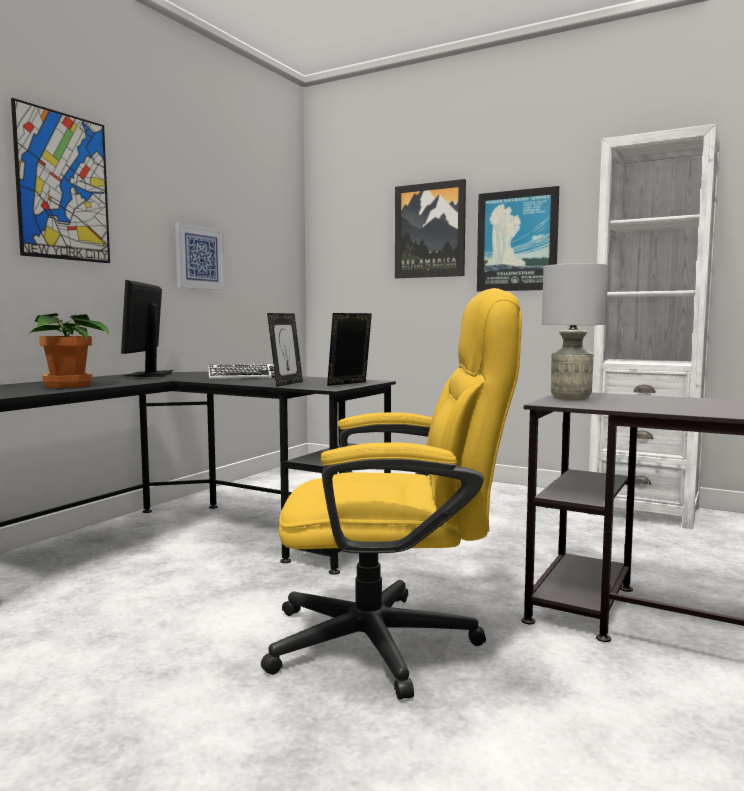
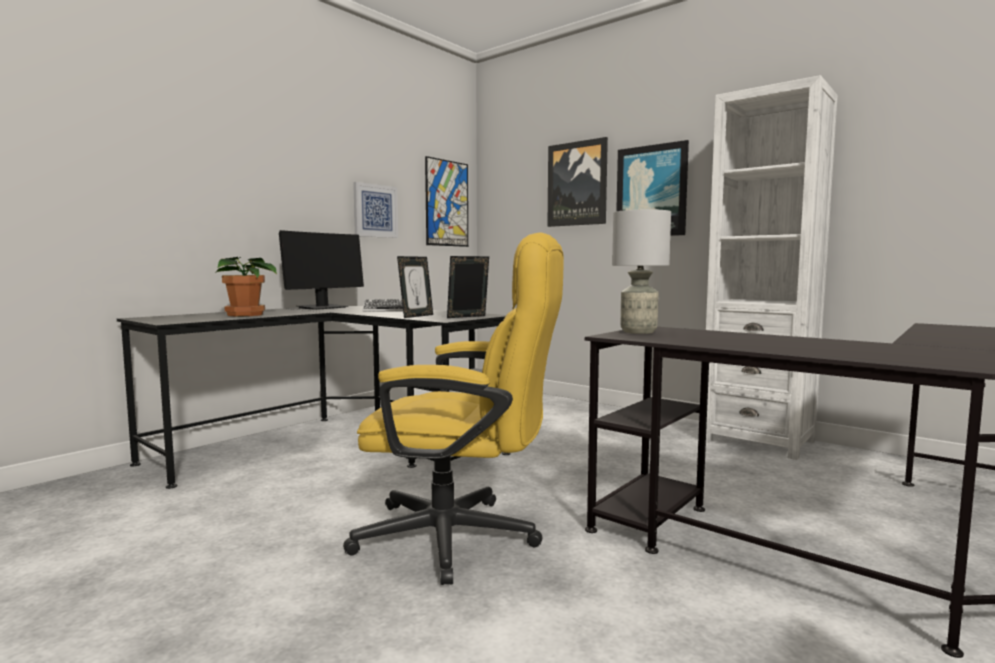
camera: 10 degrees right, 0 degrees up
picture [11,98,110,263] -> picture moved to [425,156,468,247]
monitor [121,280,174,377] -> monitor turned 150 degrees counterclockwise [279,230,364,310]

